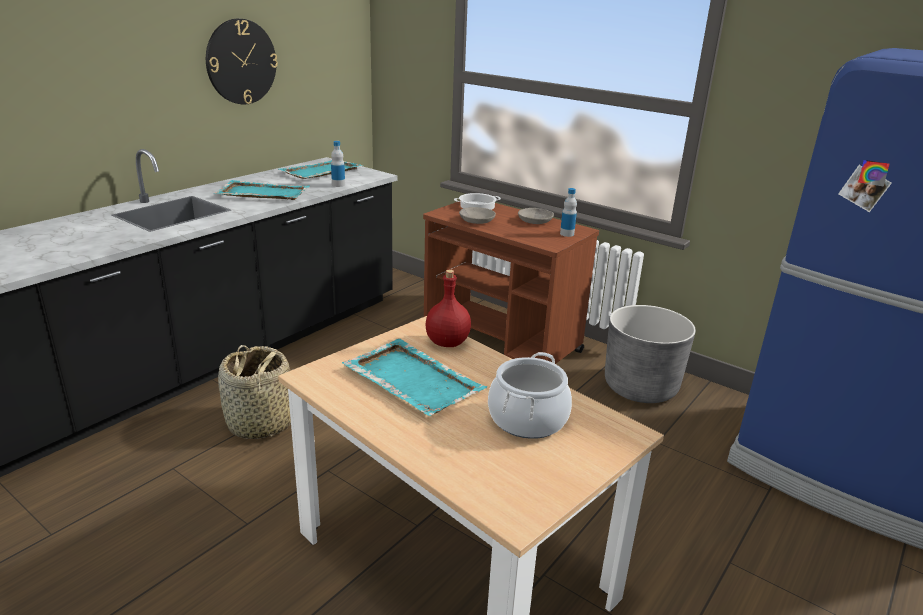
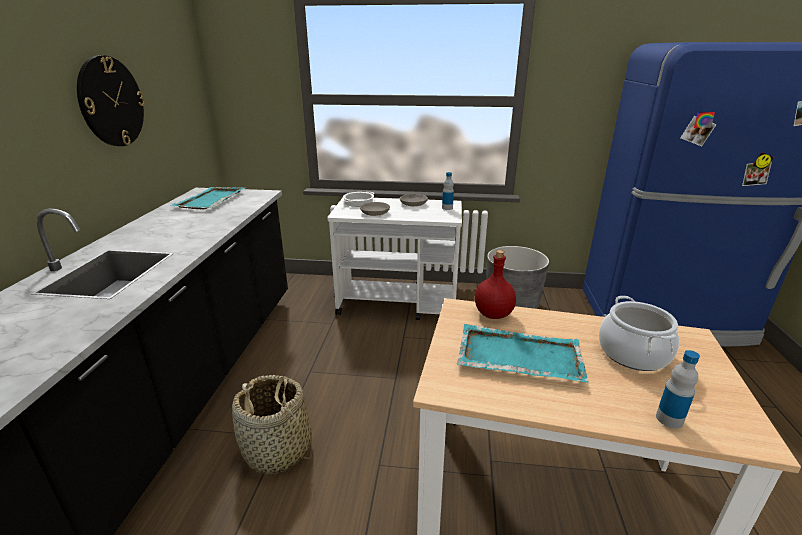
camera: 30 degrees left, 0 degrees up
turquoise tray [214,180,309,200] -> none
bottle [331,141,345,187] -> bottle moved to [656,350,700,429]
brown cart [423,201,599,364] -> white cart [327,198,462,320]

